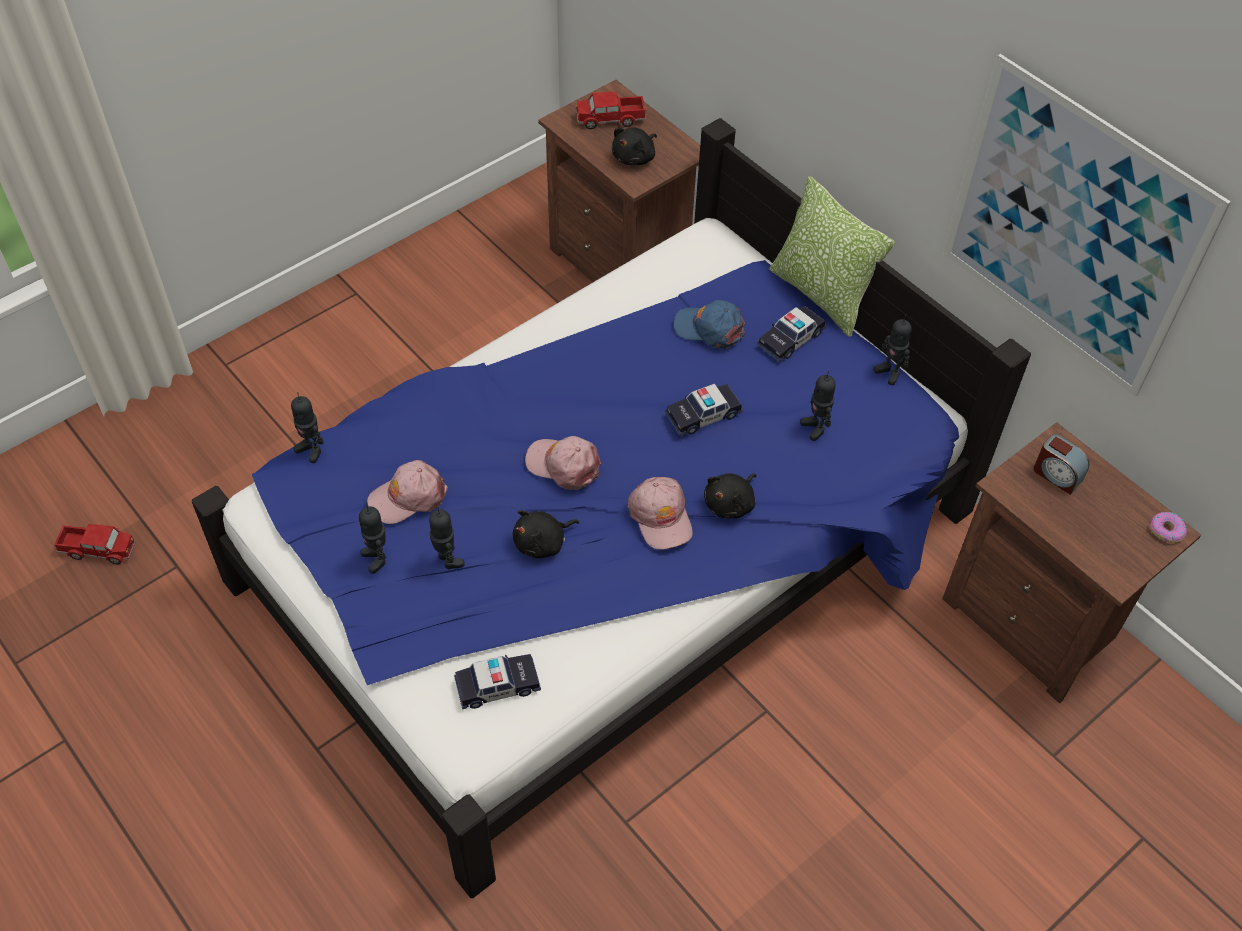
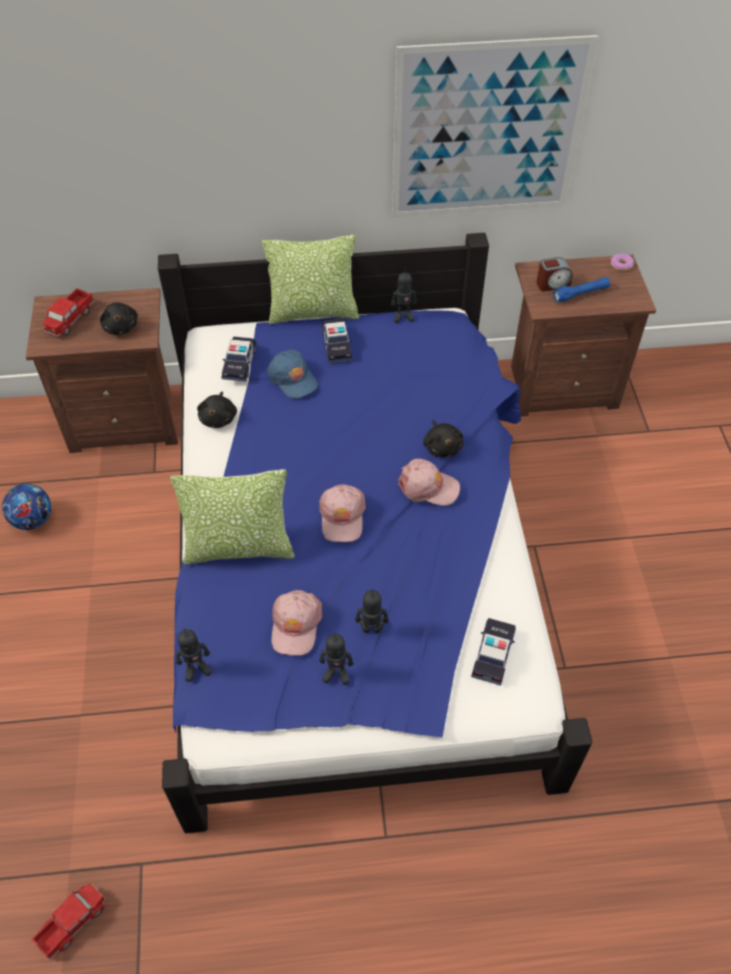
camera: 55 degrees left, 0 degrees up
black plush toy [513,510,579,558] -> black plush toy moved to [197,392,237,428]
pink cap [525,436,601,490] -> pink cap turned 60 degrees counterclockwise [319,484,366,542]
toy car [665,383,743,436] -> toy car moved to [221,336,257,382]
blue cap [674,300,746,349] -> blue cap turned 90 degrees counterclockwise [267,350,318,399]
toy robot [800,371,836,441] -> none
none -> football [2,484,51,530]
none -> pillow [170,469,295,564]
none -> blue flashlight [552,277,610,303]

